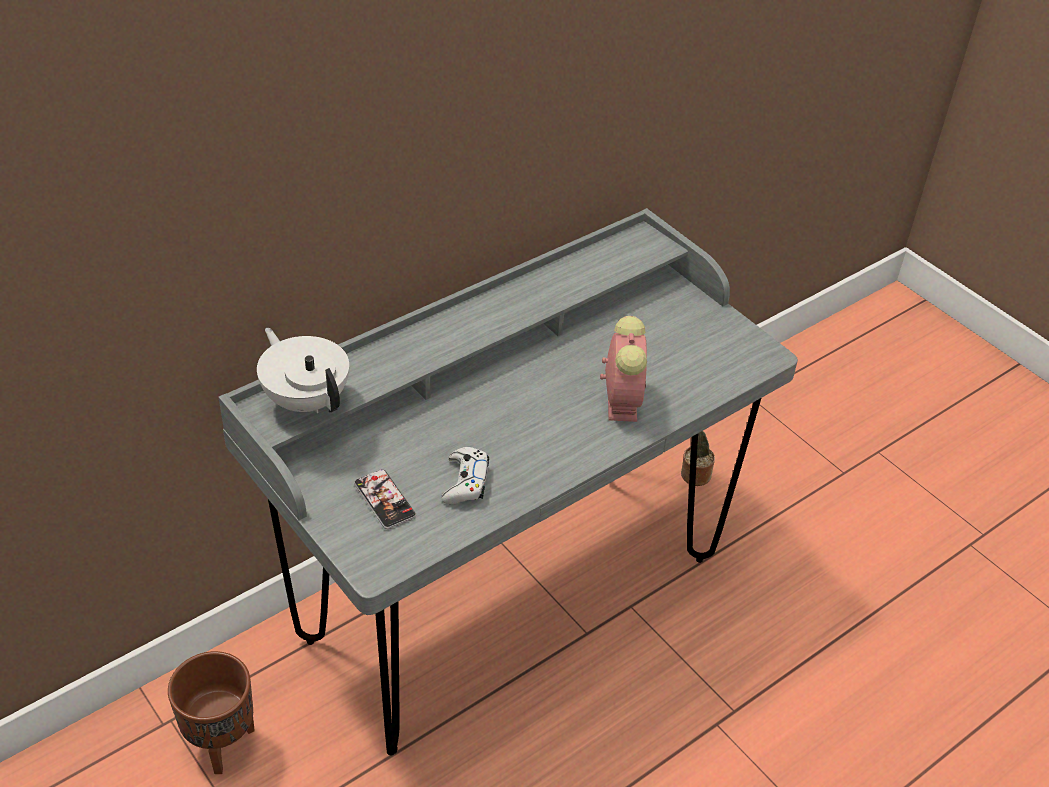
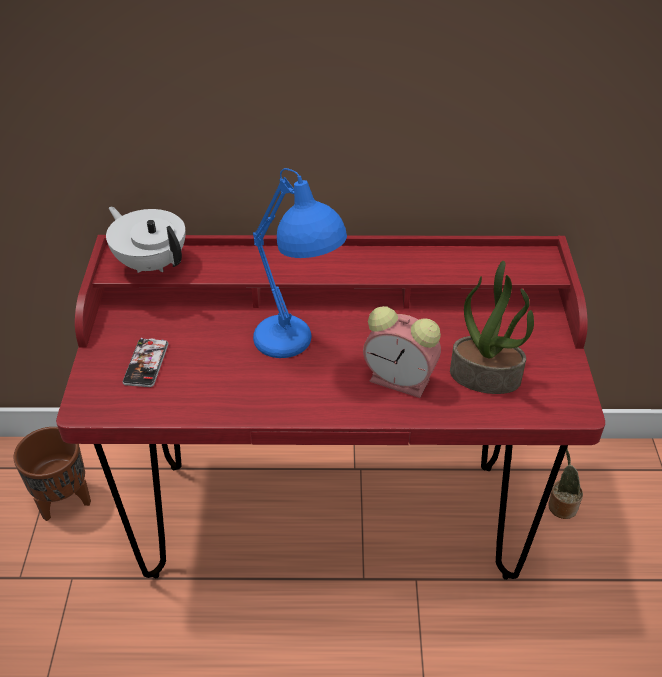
camera: 40 degrees right, 0 degrees up
grey desk [219,208,798,756] -> red desk [56,235,605,580]
white teapot [257,328,349,413] -> white teapot turned 45 degrees counterclockwise [106,207,186,273]
white game controller [441,447,489,504] -> none
alarm clock [600,316,647,422] -> alarm clock turned 75 degrees clockwise [363,306,441,398]
none -> blue table lamp [253,168,347,358]
none -> potted plant [450,261,534,394]

